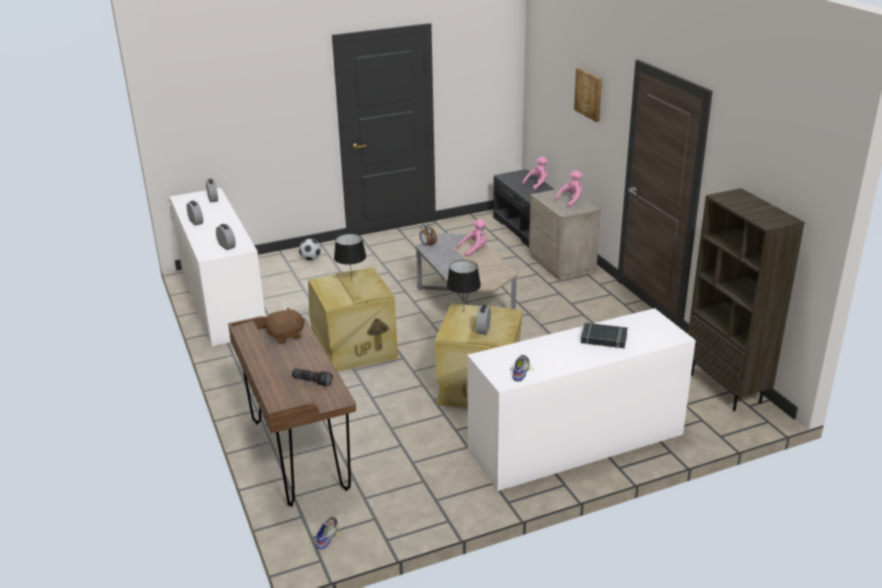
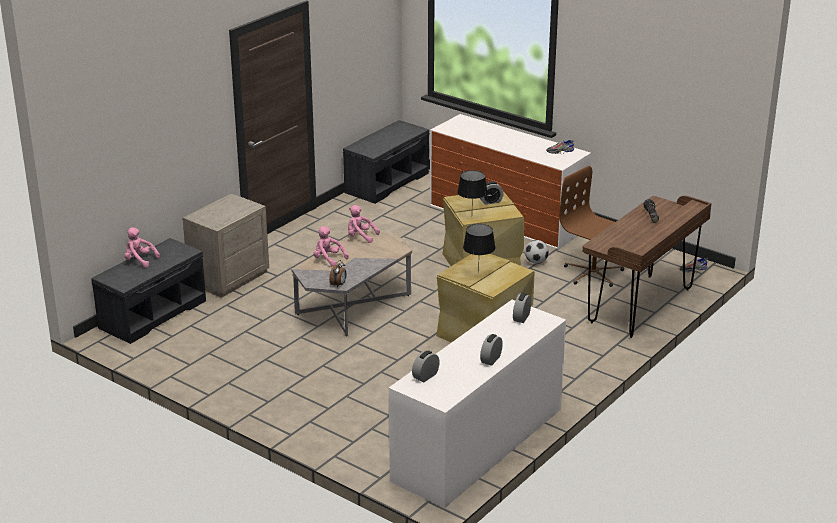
camera: 120 degrees left, 0 degrees up
brown plush toy [265,307,305,344] -> none
football [299,239,321,261] -> football moved to [525,240,549,264]
pink plush toy [554,170,583,207] -> pink plush toy moved to [348,205,380,243]
picture [574,68,602,122] -> none
black book [581,323,628,348] -> none
brown bookcase [688,188,805,411] -> grey bench [343,120,429,204]
none -> brown office chair [559,166,624,287]

